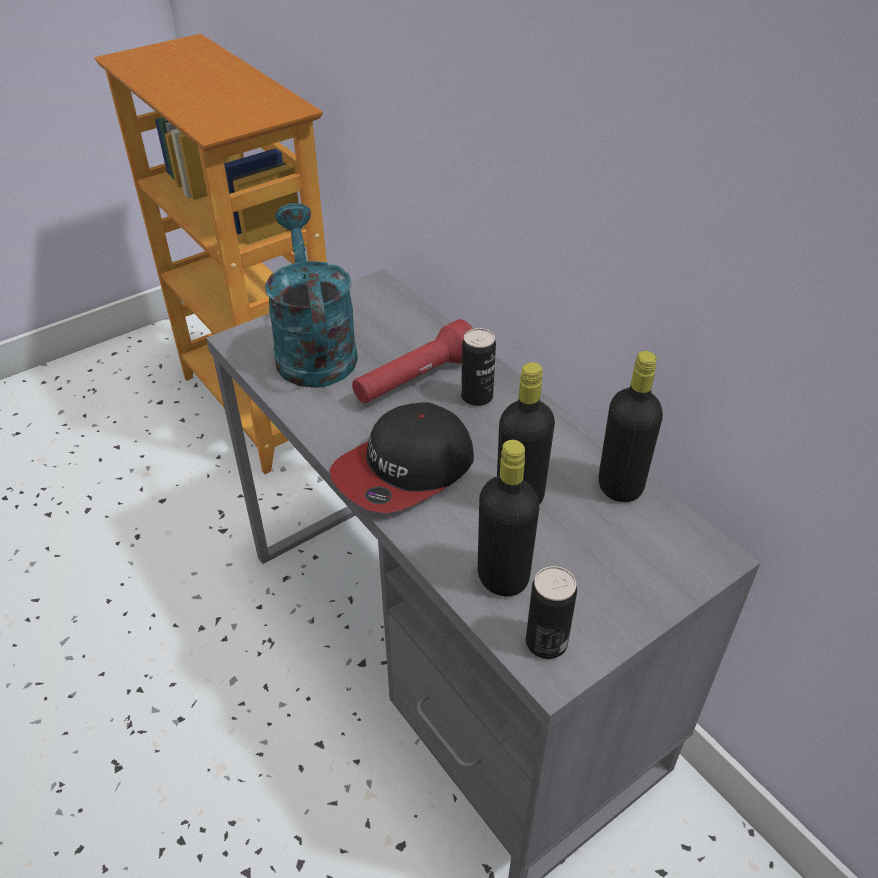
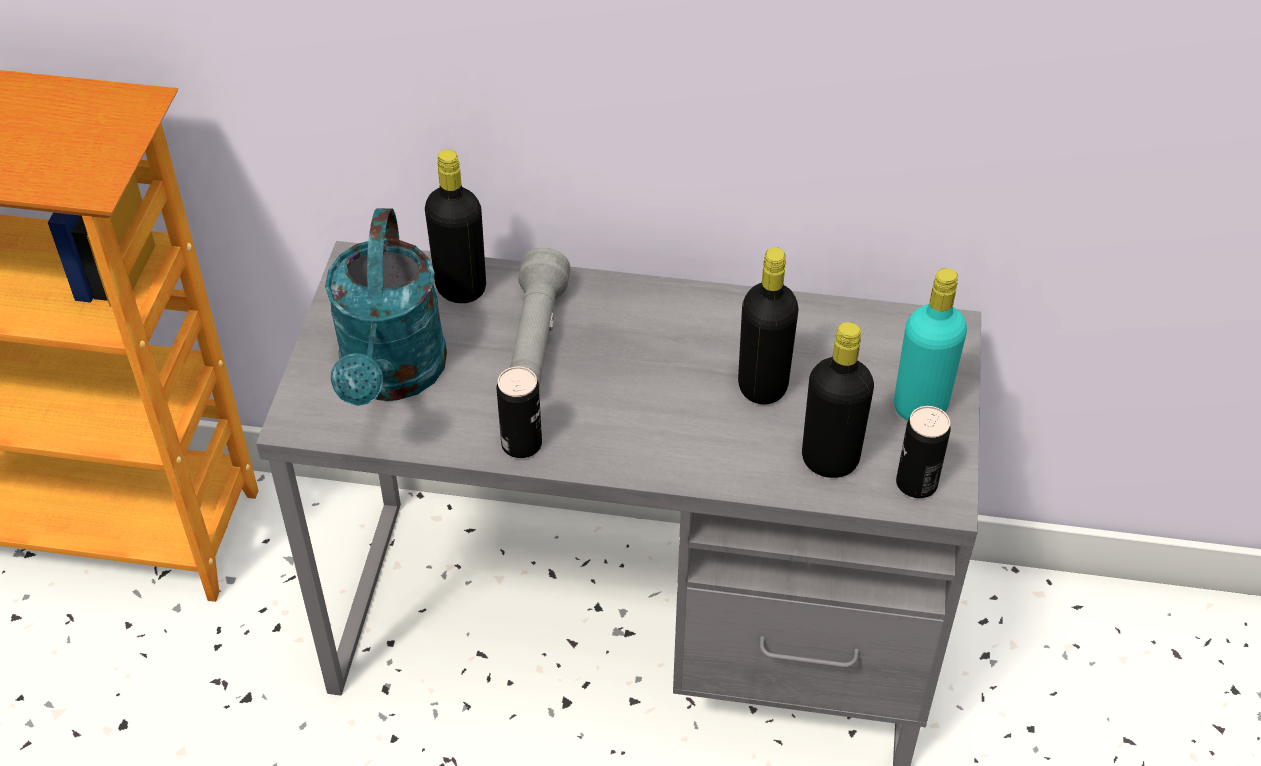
camera: 45 degrees left, 5 degrees up
turquoise watering can [265,203,358,388] -> turquoise watering can turned 120 degrees counterclockwise [325,208,447,406]
cap [330,402,474,513] -> none
red flashlight [352,319,473,403] -> grey flashlight [510,248,571,387]
can [461,328,496,406] -> can moved to [496,366,542,458]
black bottle [599,351,663,502] -> black bottle moved to [425,149,486,303]
none -> turquoise bottle [894,268,967,421]

